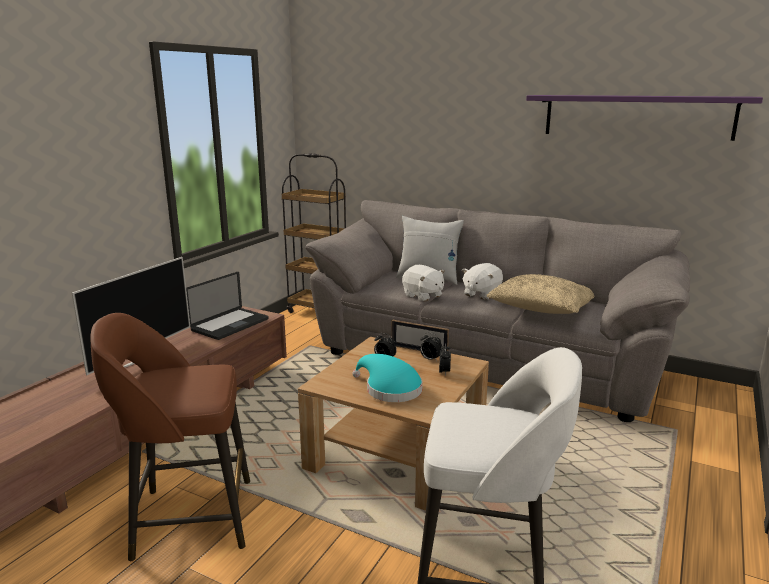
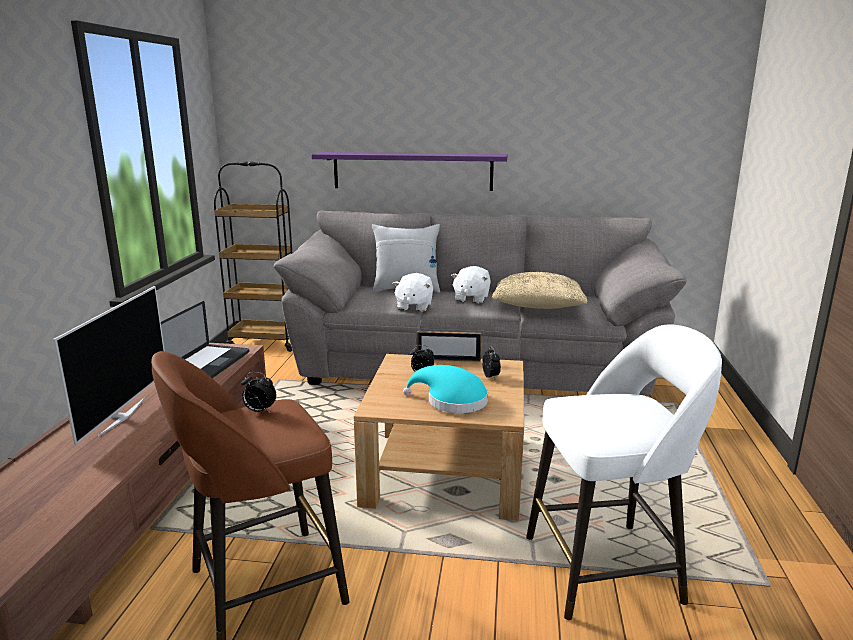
camera: 20 degrees left, 0 degrees up
white plush toy [402,265,445,301] -> white plush toy turned 75 degrees clockwise [393,273,433,312]
alarm clock [420,333,443,361] -> alarm clock moved to [241,372,276,413]
purple shelf [526,95,763,141] -> purple shelf moved to [312,152,508,191]

